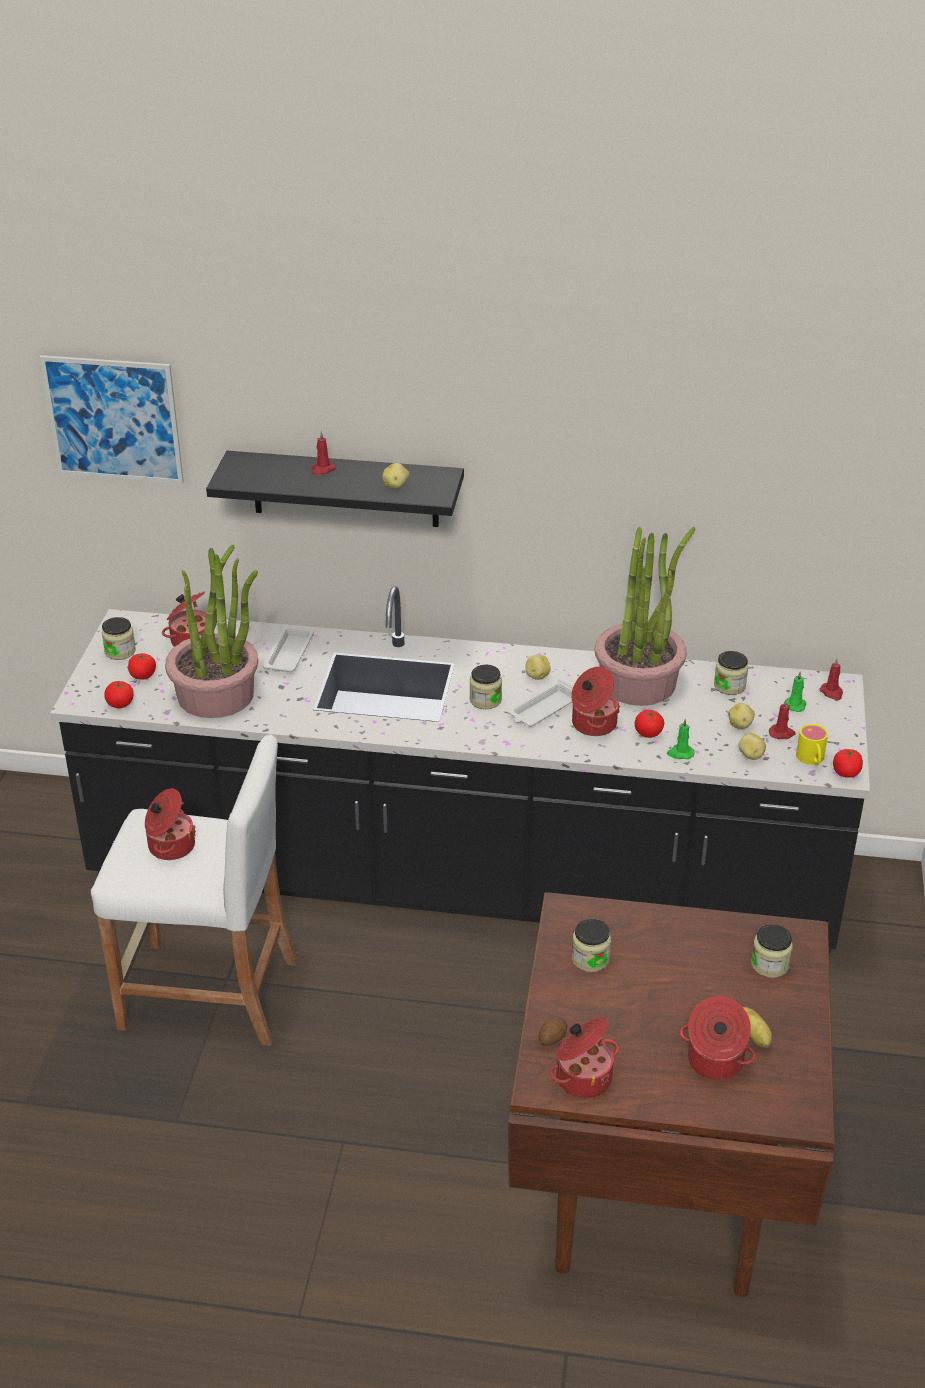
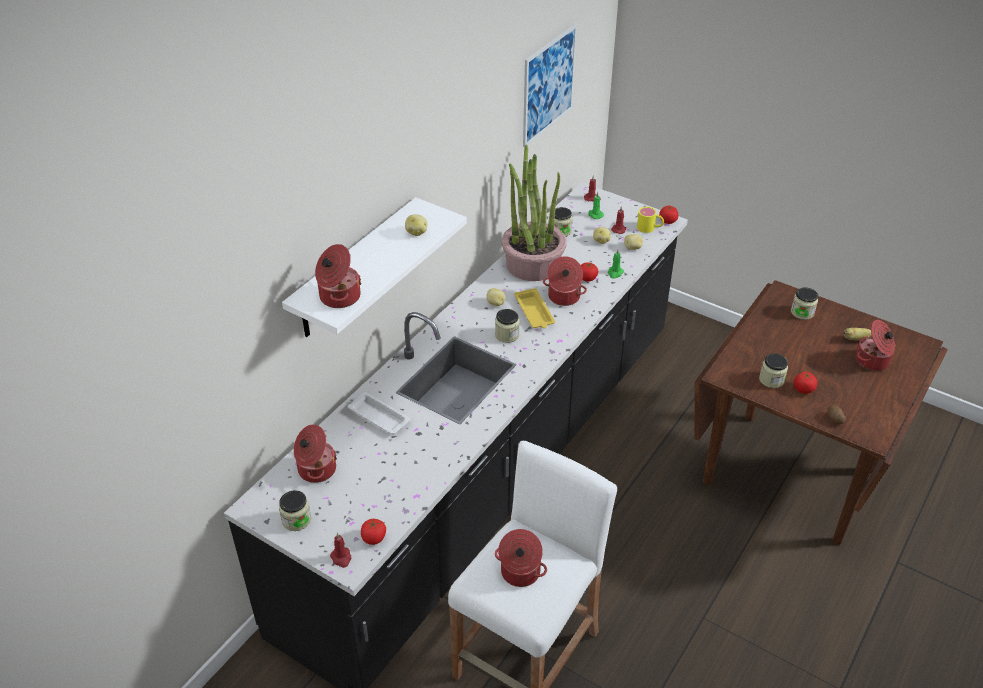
camera: 65 degrees left, 5 degrees up
picture [40,355,184,484] -> picture moved to [523,24,577,147]
tomato [128,653,156,680] -> tomato moved to [794,372,817,394]
potted plant [165,545,258,718] -> none
black shelf [206,451,464,527] -> white shelf [282,197,467,337]
red candle [312,431,336,476] -> red candle moved to [330,533,351,568]
white tray [508,679,573,727] -> yellow tray [514,288,555,328]
cooking pot [550,1017,619,1098] -> cooking pot moved to [315,244,362,308]

